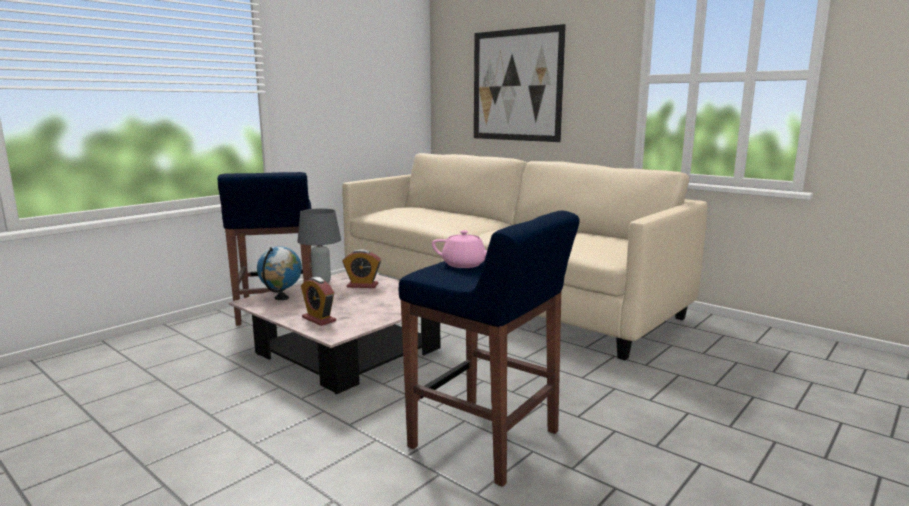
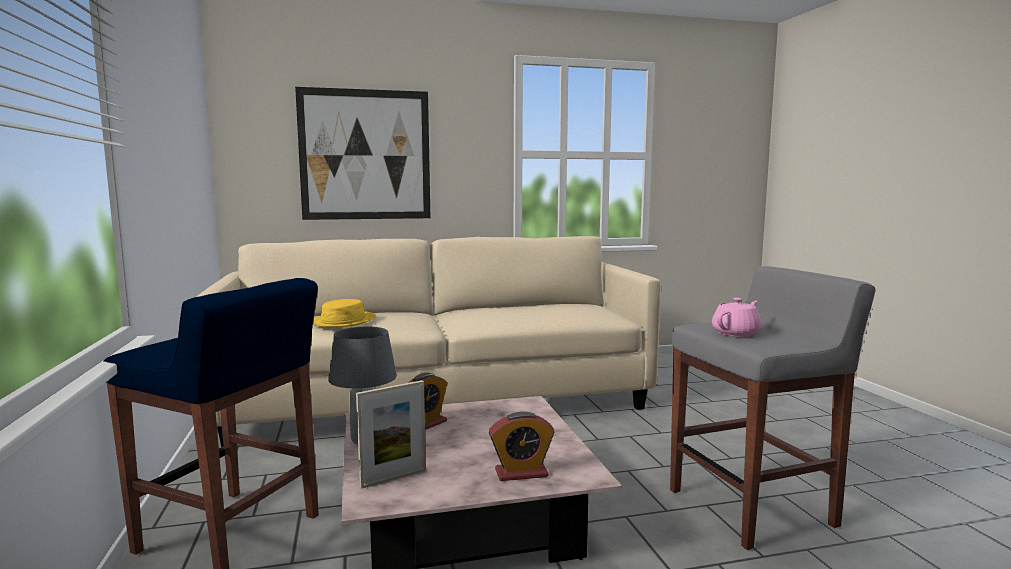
camera: 55 degrees left, 5 degrees down
globe [257,246,302,300] -> picture frame [356,380,426,489]
blue stool [399,211,580,487] -> grey stool [670,266,876,550]
none -> yellow hat [313,299,376,328]

